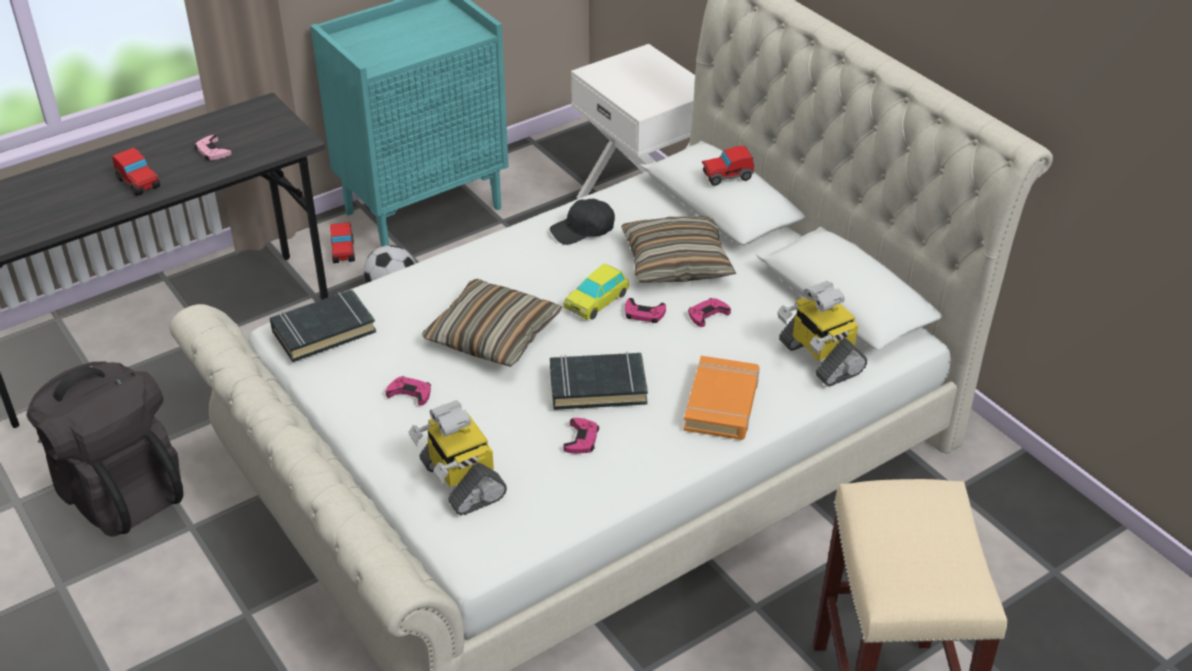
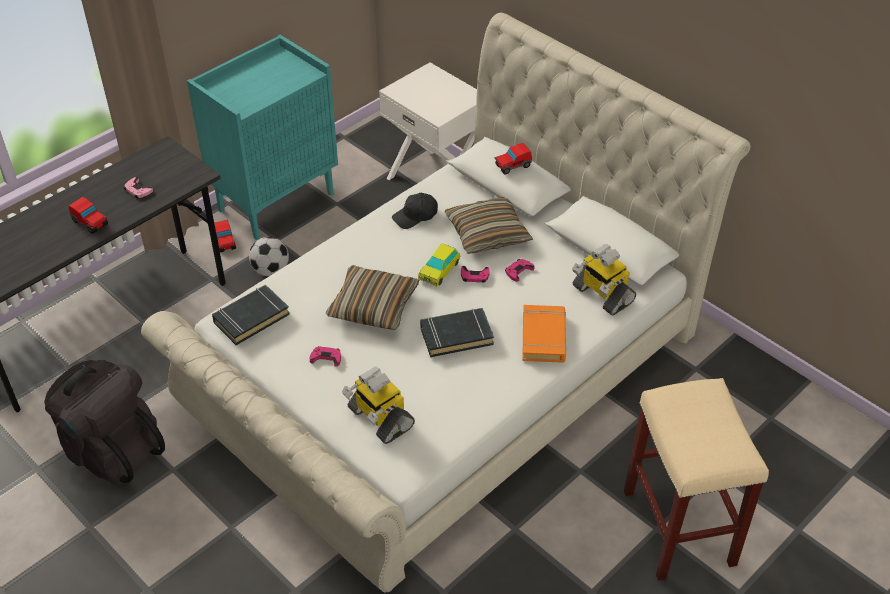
camera: 10 degrees left, 5 degrees up
pink game controller [563,418,599,454] -> none

